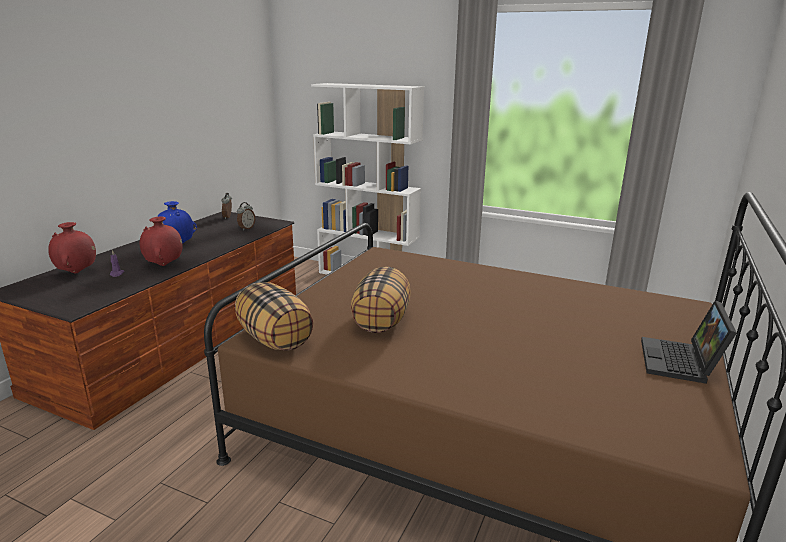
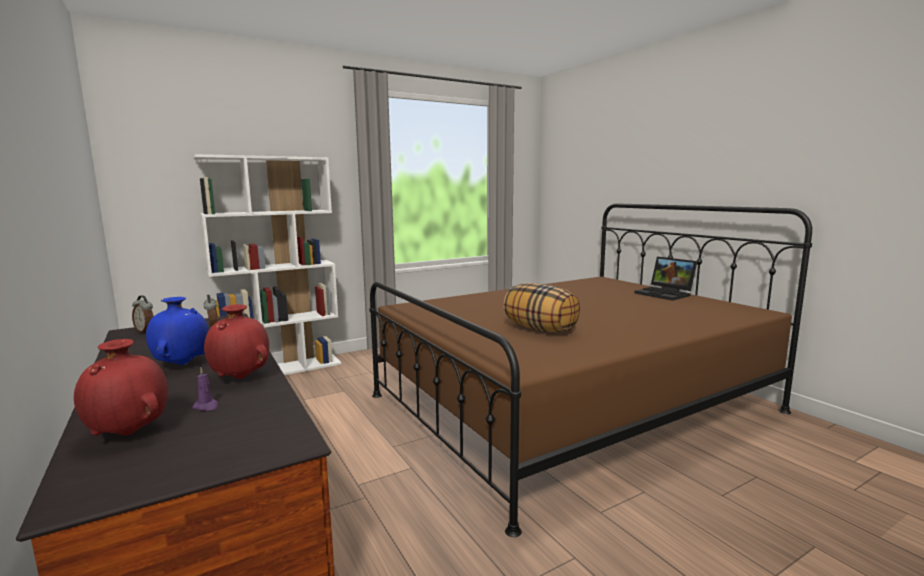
camera: 55 degrees left, 10 degrees down
pillow [235,282,313,350] -> none

